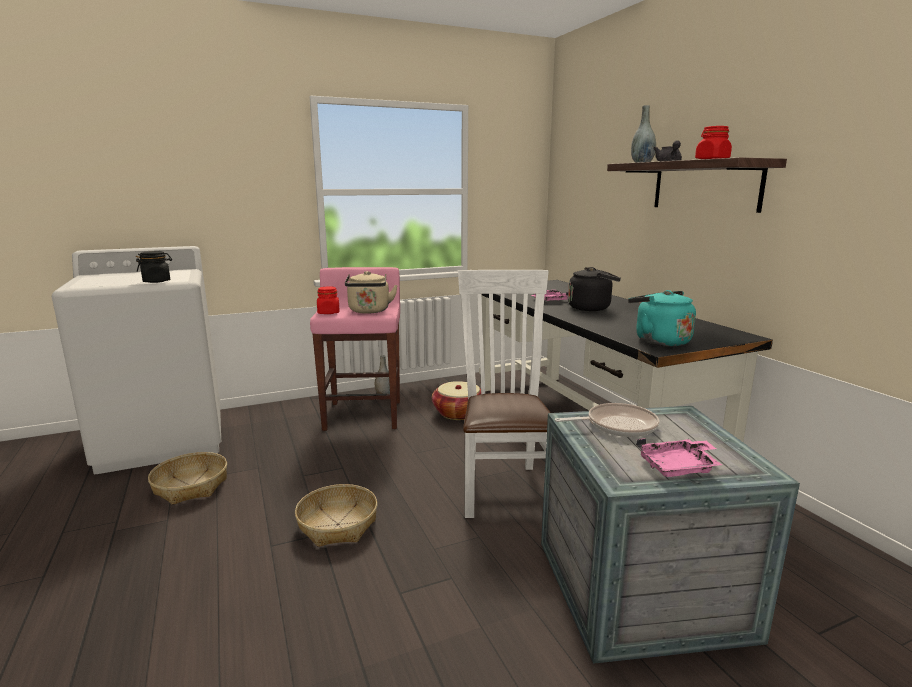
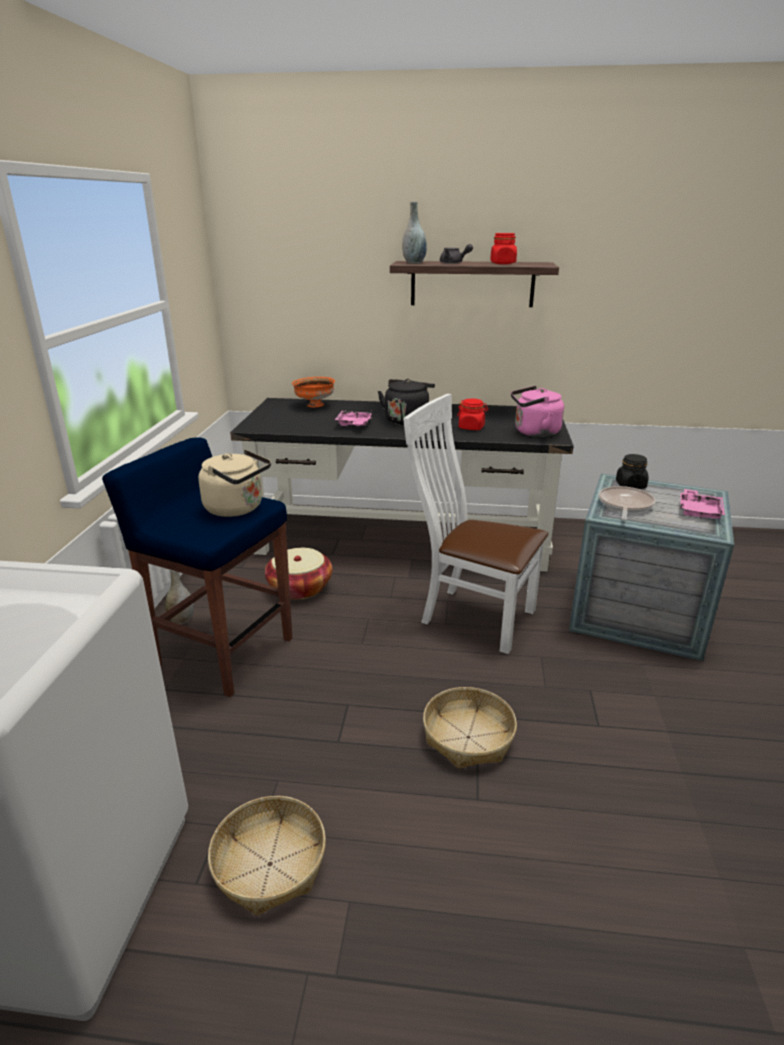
camera: 60 degrees left, 10 degrees up
black jar [136,251,172,283] -> black jar moved to [616,454,649,489]
pink stool [310,267,400,431] -> blue stool [102,438,293,697]
red jar [317,286,339,314] -> red jar moved to [457,399,489,430]
turquoise kettle [628,290,696,347] -> pink kettle [511,386,564,437]
none -> orange bowl [292,377,335,407]

